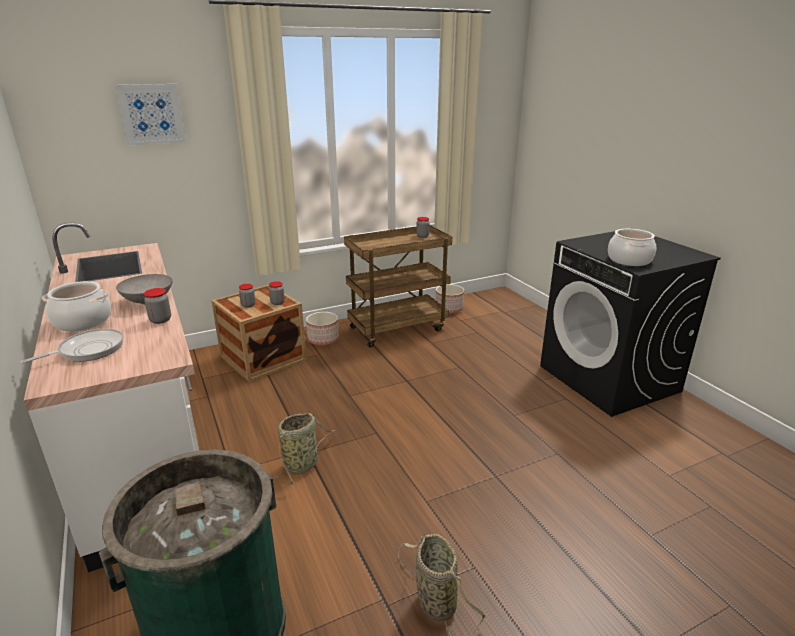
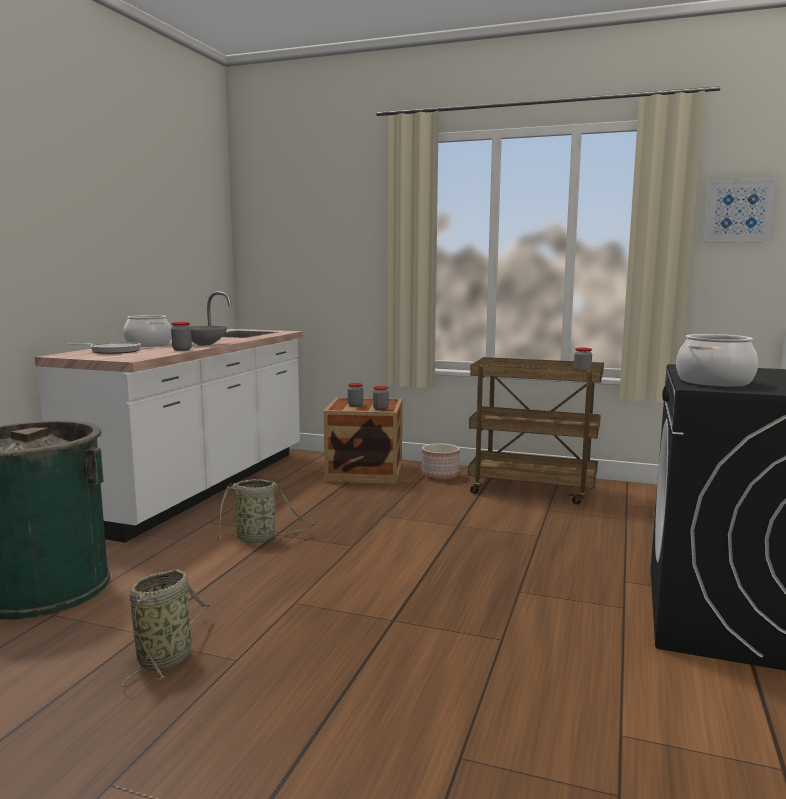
camera: 45 degrees right, 15 degrees down
picture [115,84,186,145] -> picture moved to [703,177,778,243]
planter [436,284,464,314] -> none

